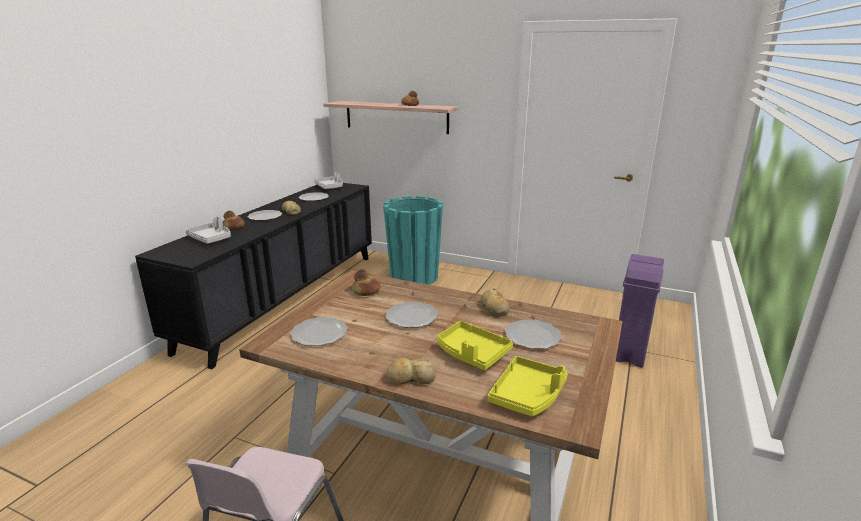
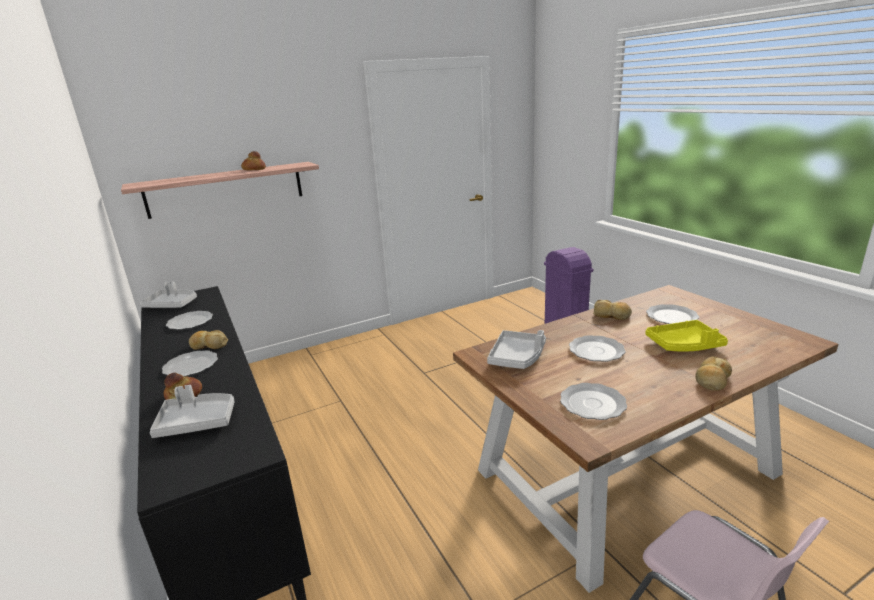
camera: 50 degrees left, 0 degrees up
bread [352,270,380,296] -> grey tray [487,330,546,369]
turquoise planter [383,196,443,285] -> none
yellow tray [488,356,568,416] -> none

